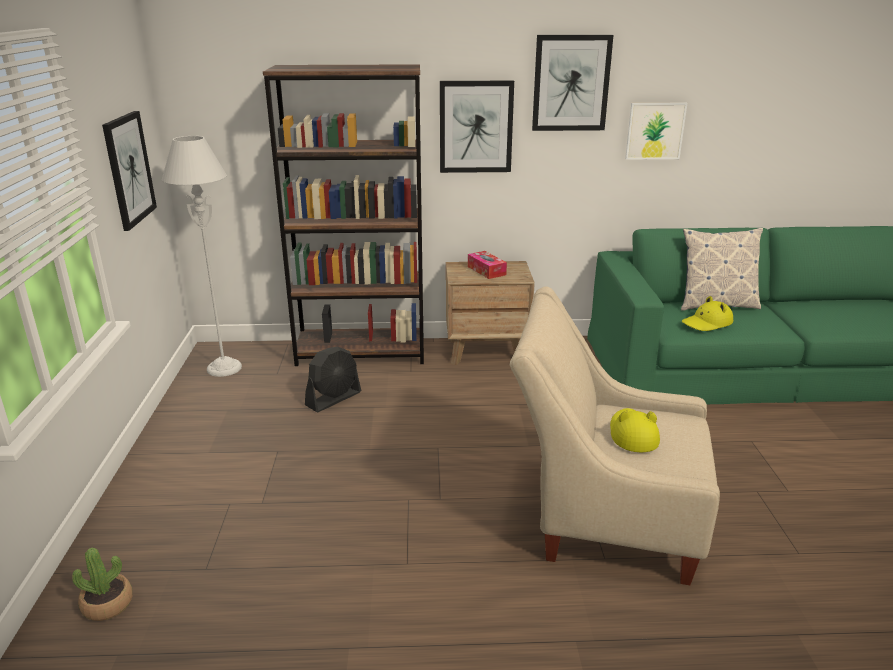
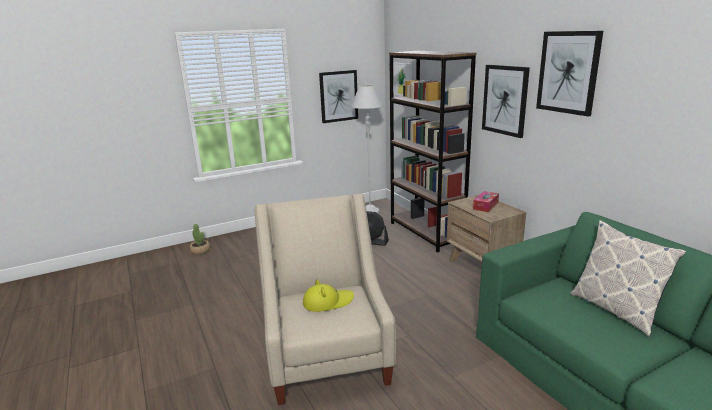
camera: 65 degrees right, 5 degrees down
picture [625,103,687,160] -> picture moved to [393,63,412,96]
yellow hat [682,296,733,331] -> none

